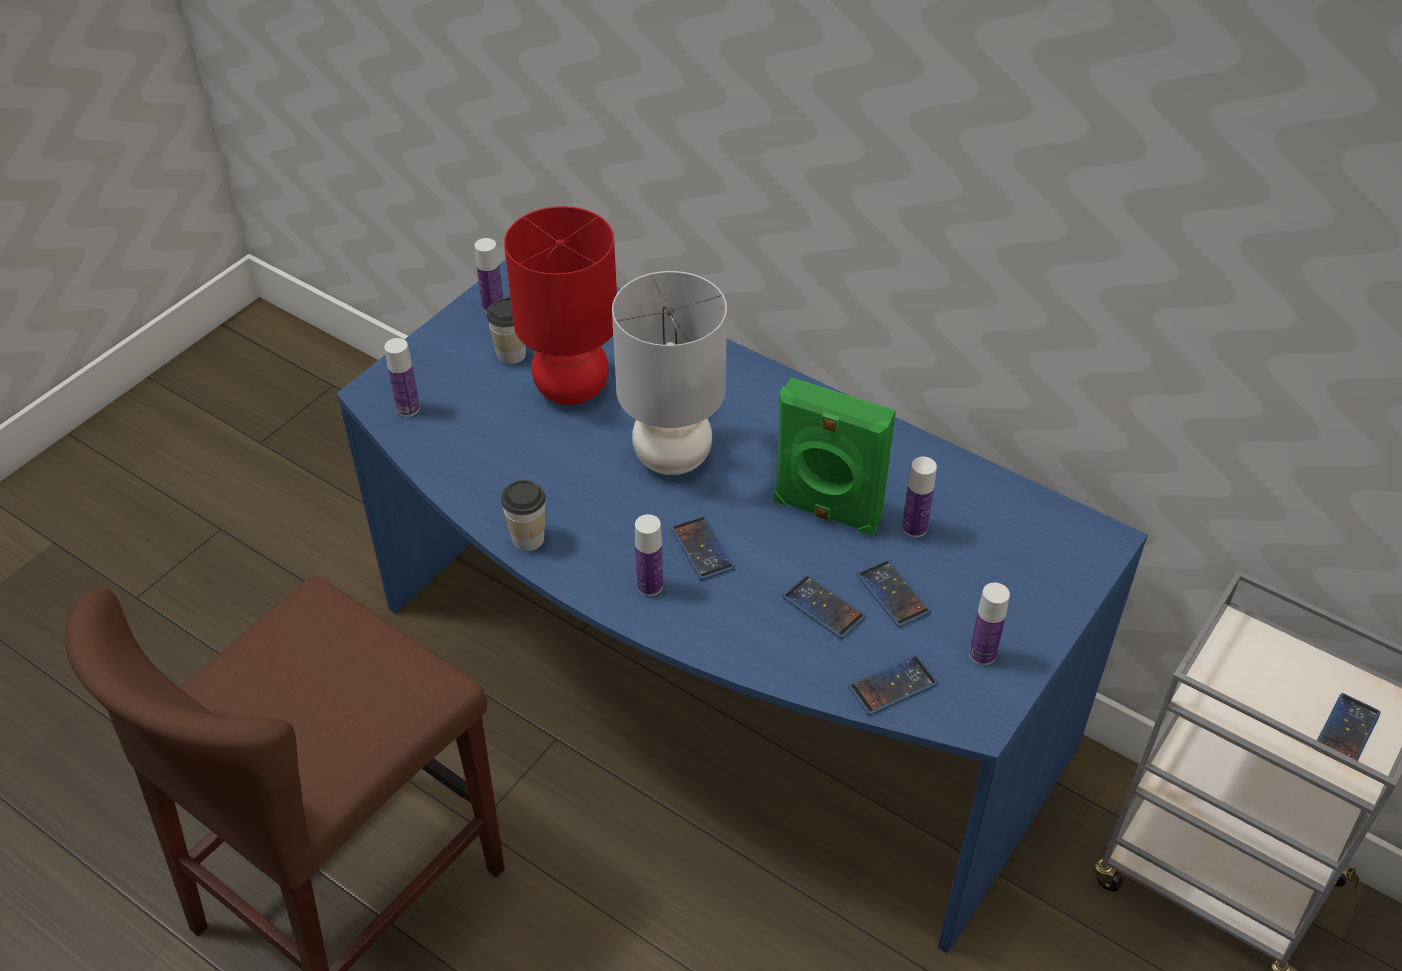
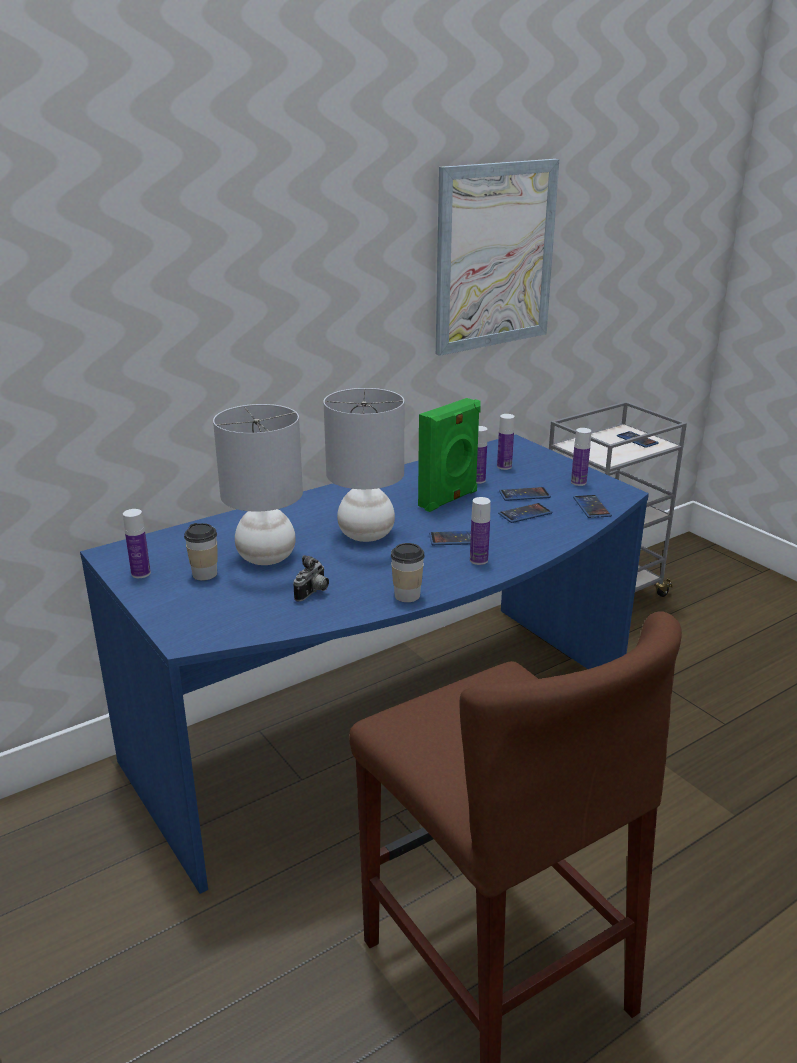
camera: 70 degrees left, 20 degrees down
bottle [384,338,420,417] -> bottle moved to [497,414,515,470]
red table lamp [504,206,617,405] -> grey table lamp [213,404,303,565]
none -> camera [293,555,329,601]
none -> picture [436,159,559,356]

